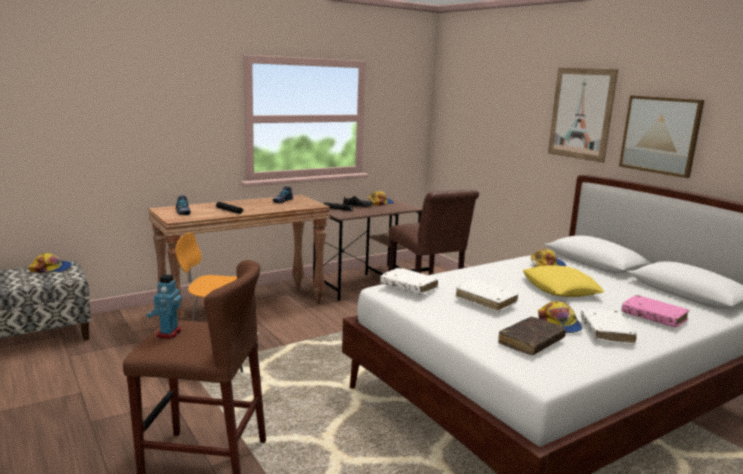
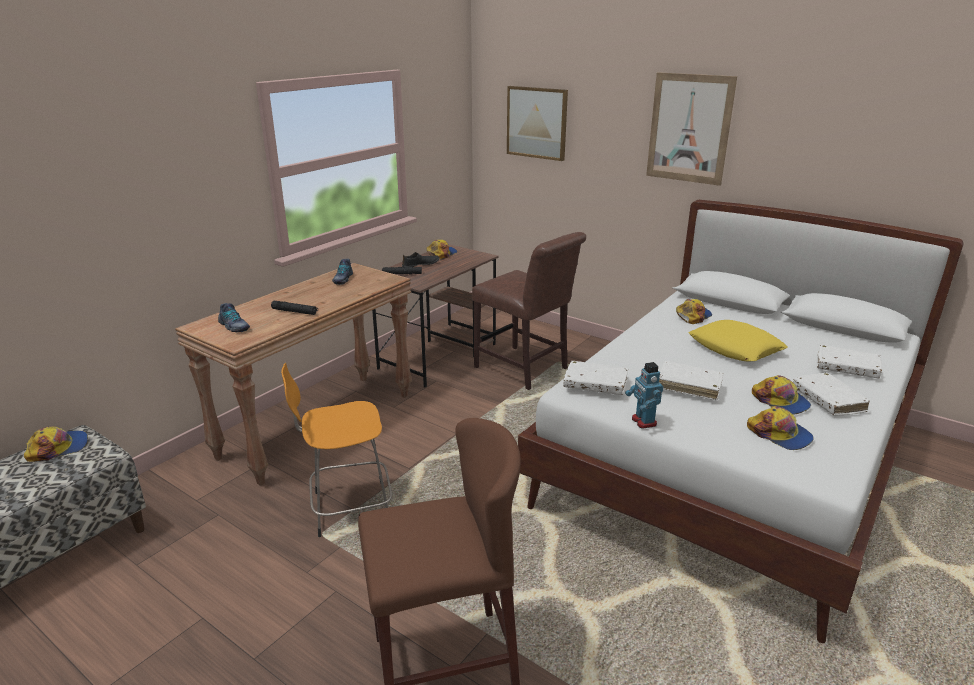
camera: 20 degrees left, 10 degrees up
toy robot [146,274,182,339] -> toy robot moved to [625,362,663,429]
brown book [498,317,566,355] -> cap [747,406,814,450]
picture [619,95,704,178] -> picture moved to [507,86,568,161]
pink book [622,295,689,327] -> white book [817,345,882,378]

